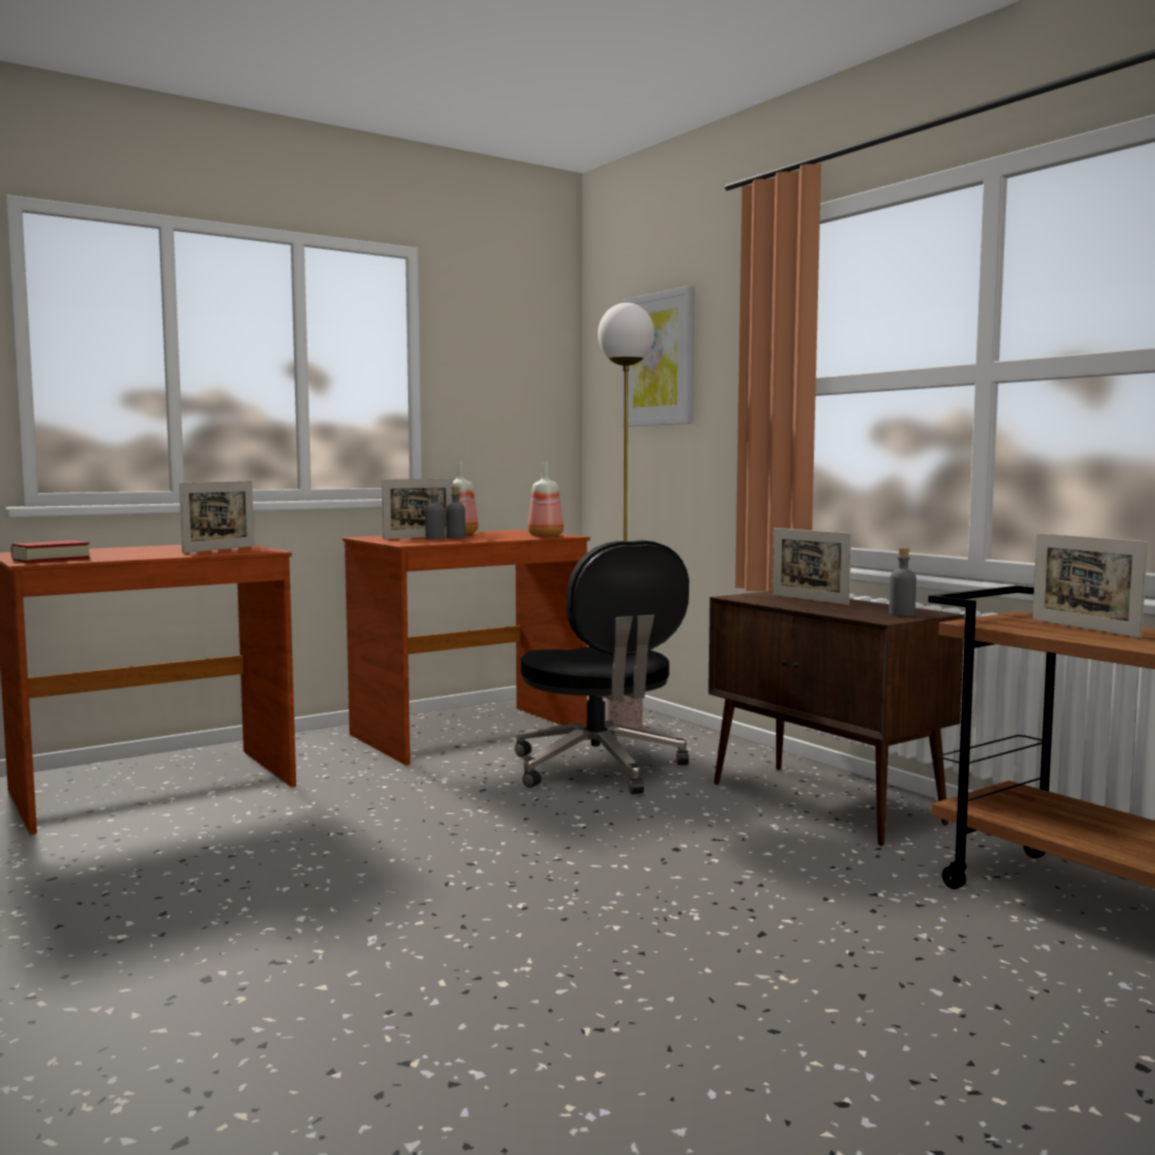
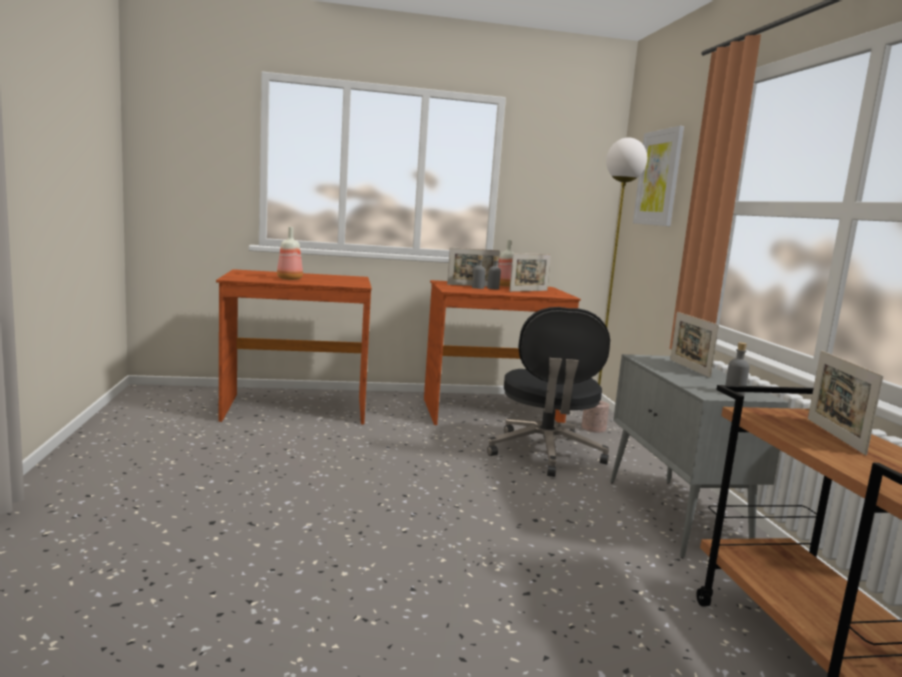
camera: 25 degrees right, 5 degrees up
book [11,541,90,563] -> none
picture frame [179,481,254,553] -> picture frame moved to [510,253,551,292]
bottle [528,462,564,537] -> bottle moved to [277,227,303,280]
brown cabinet [708,591,965,846] -> grey cabinet [610,354,789,558]

